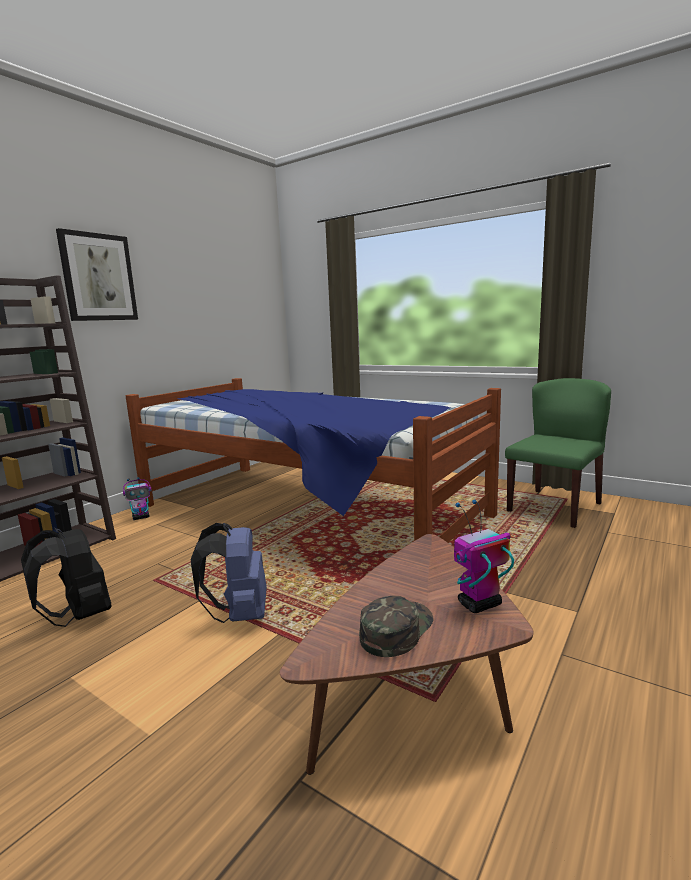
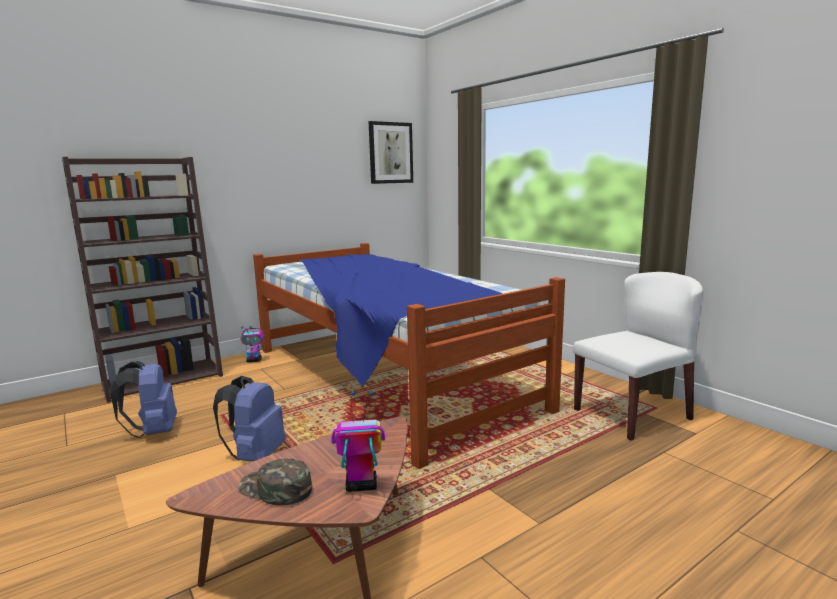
camera: 20 degrees right, 0 degrees up
black backpack [21,528,112,627] -> blue backpack [110,361,177,438]
picture [56,228,138,321] -> picture moved to [368,121,413,184]
green cap [359,596,433,657] -> green cap turned 120 degrees counterclockwise [238,458,312,506]
green chair [505,378,611,528] -> white chair [573,272,703,440]

